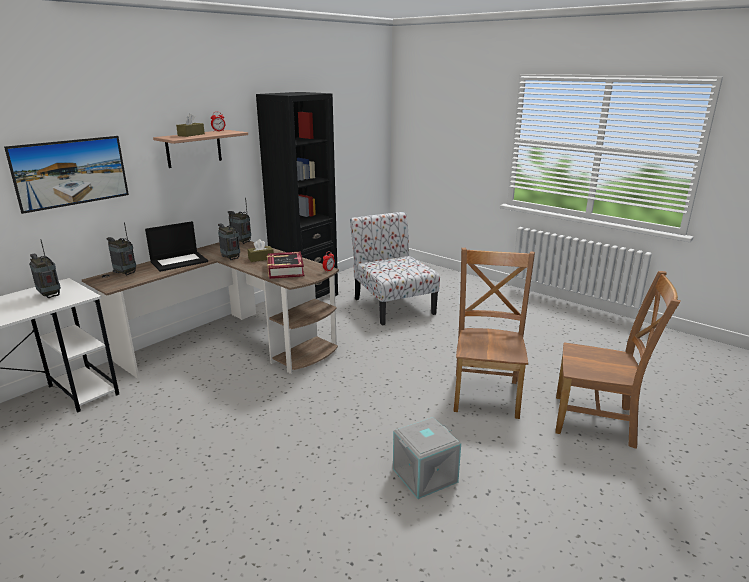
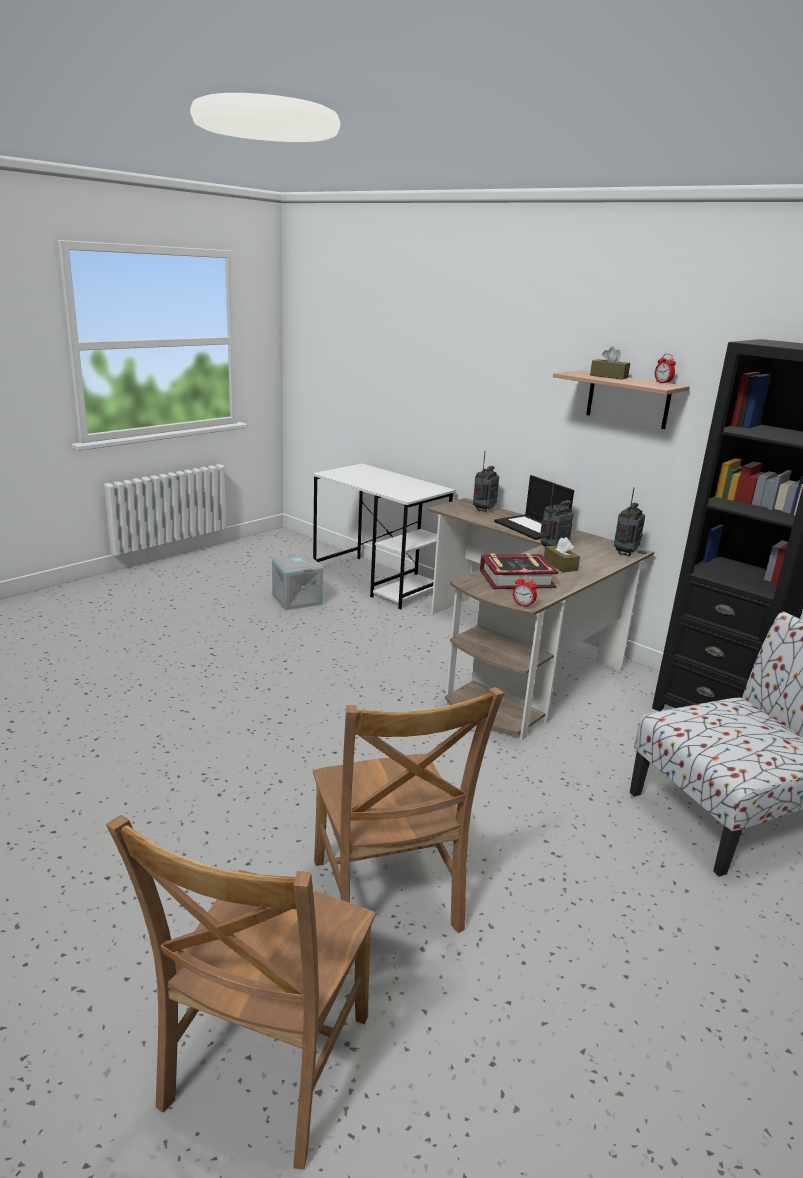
camera: 90 degrees right, 0 degrees up
picture [4,136,129,214] -> none
radio [29,239,61,298] -> none
grey storage box [393,417,461,499] -> grey storage box moved to [272,554,324,610]
brown chair [453,248,535,419] -> brown chair turned 60 degrees clockwise [313,687,504,933]

